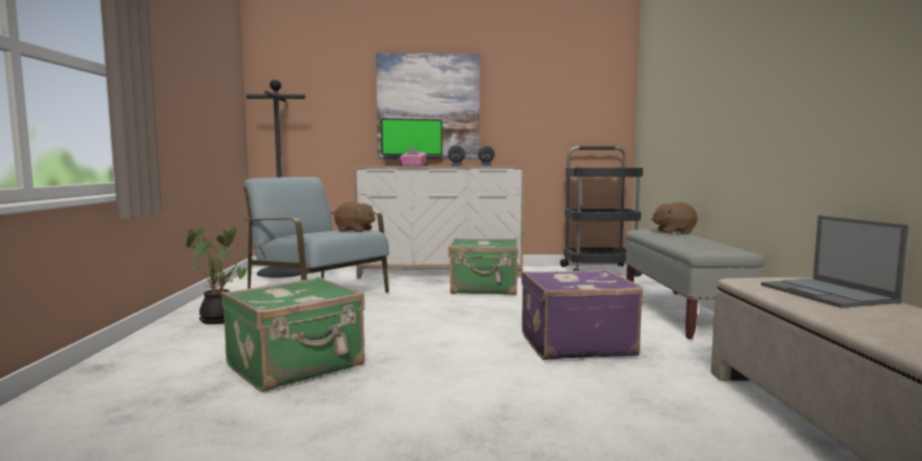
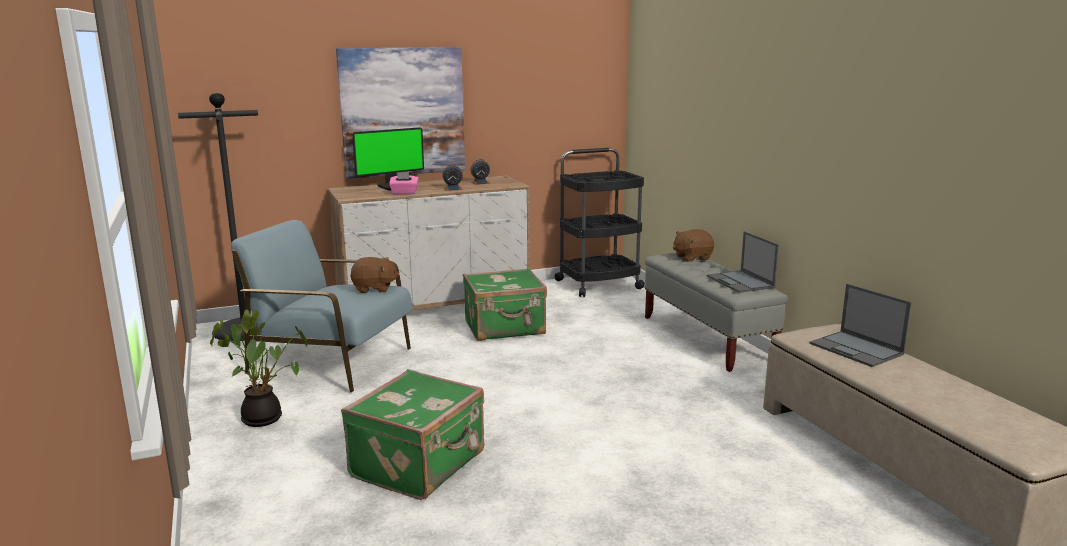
camera: 20 degrees left, 10 degrees up
purple suitcase [521,269,644,360] -> none
none -> laptop [707,231,779,293]

